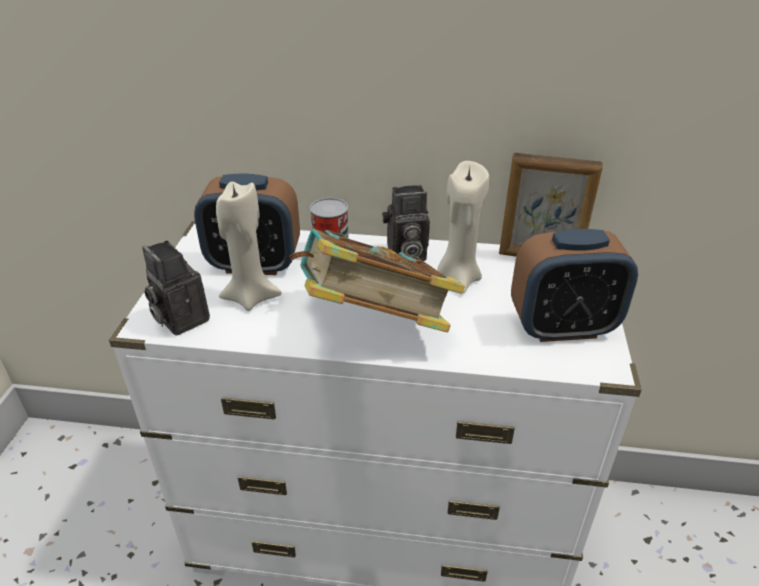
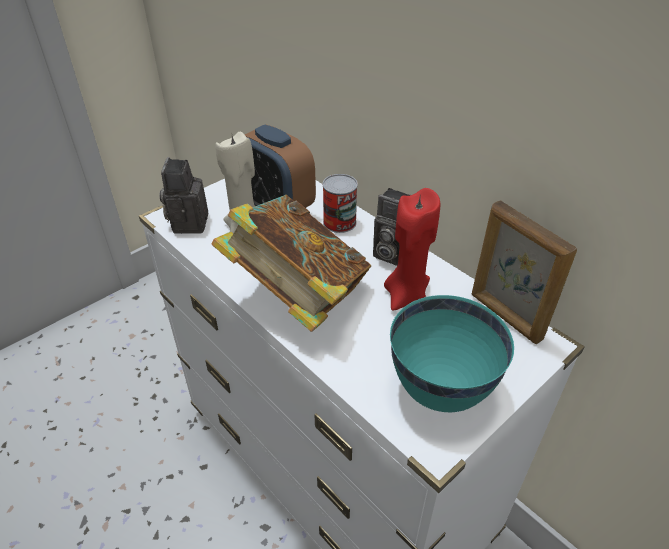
camera: 40 degrees right, 5 degrees up
beige candle [437,161,489,293] -> red candle [384,188,440,311]
alarm clock [511,229,638,342] -> turquoise bowl [390,295,514,412]

